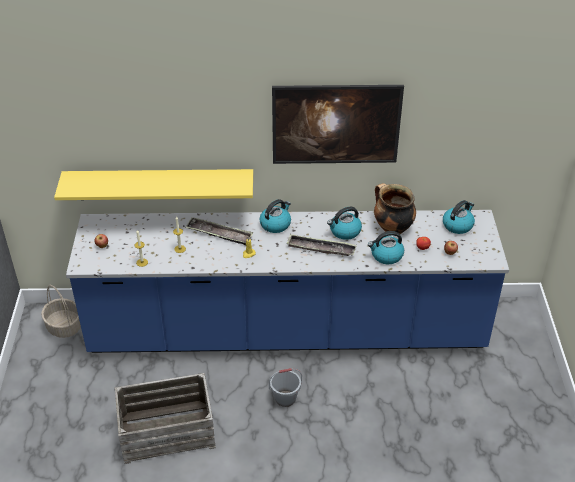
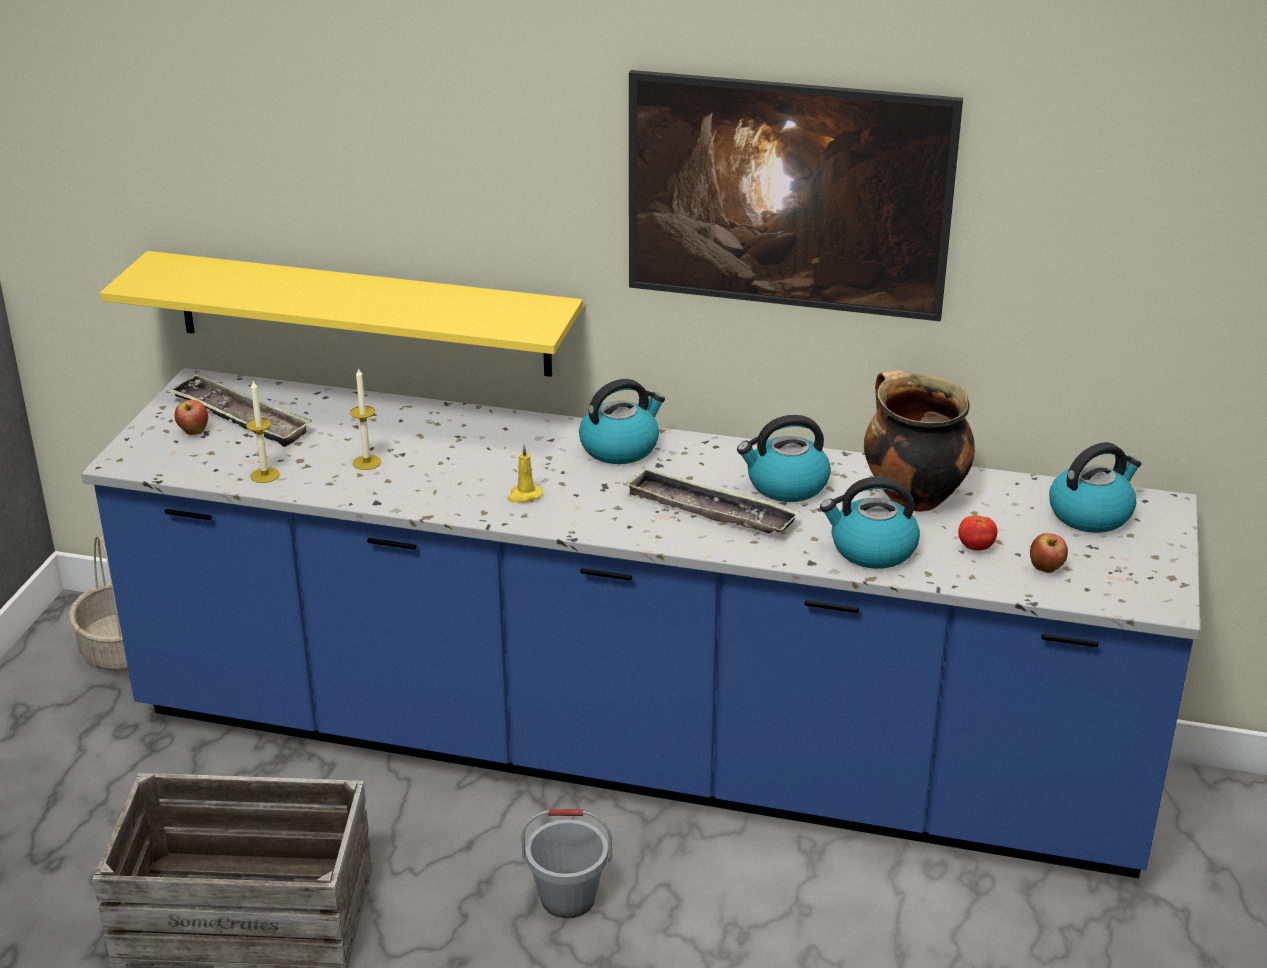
camera: 15 degrees right, 10 degrees down
tray [185,217,253,246] -> tray moved to [167,374,312,447]

